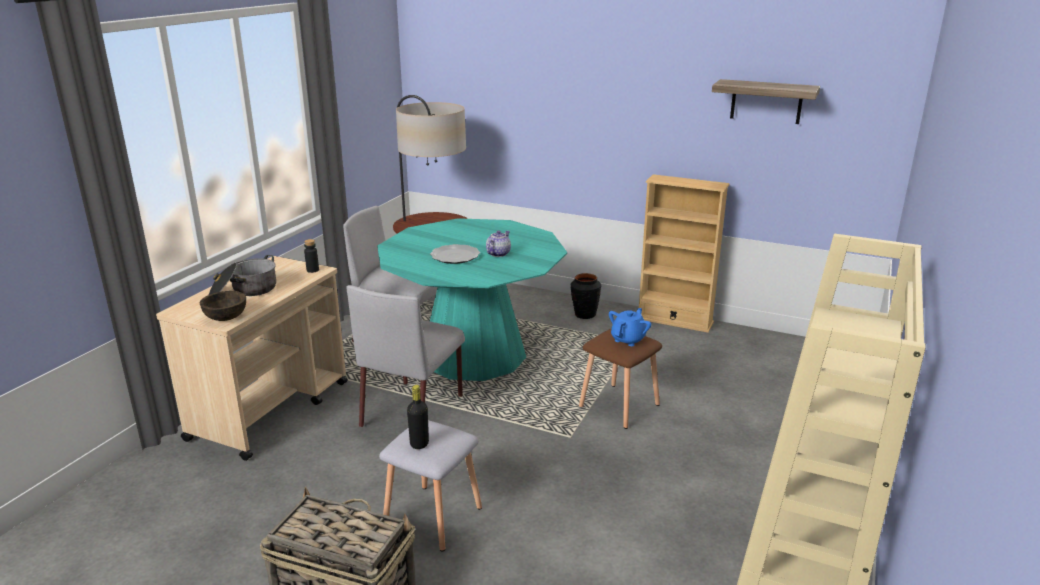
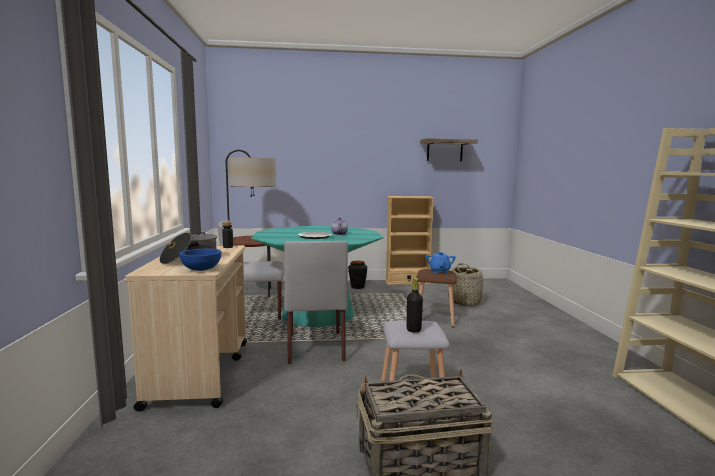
camera: 30 degrees left, 15 degrees down
brown bowl [200,291,246,321] -> blue bowl [179,248,222,271]
none -> basket [448,263,483,306]

